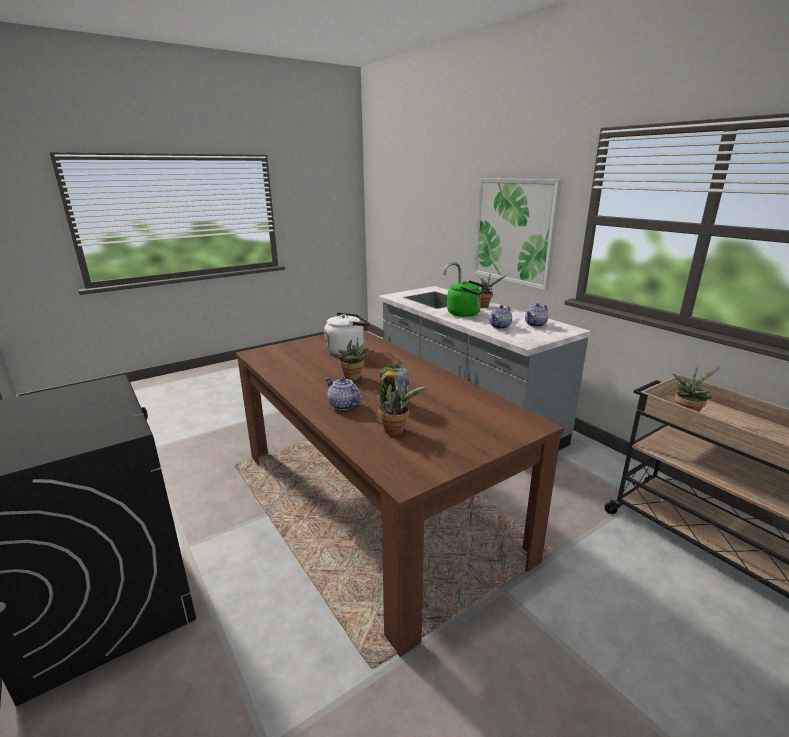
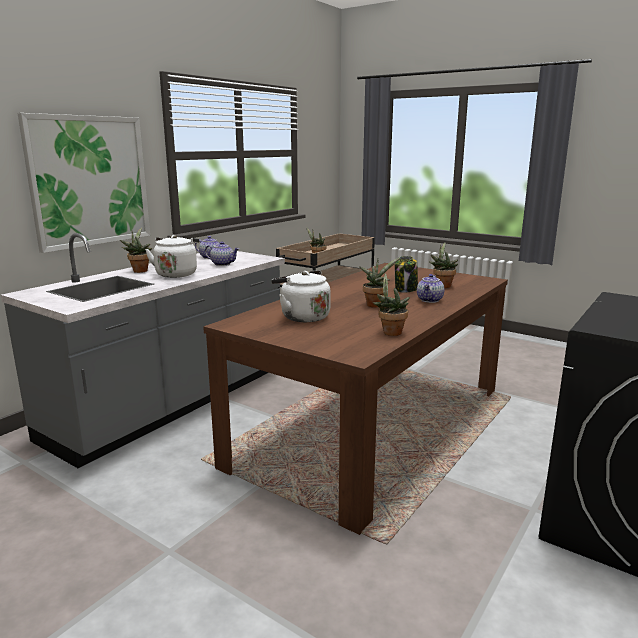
camera: 110 degrees left, 5 degrees down
green kettle [447,280,487,317] -> white kettle [145,235,199,278]
none -> potted plant [373,273,410,336]

